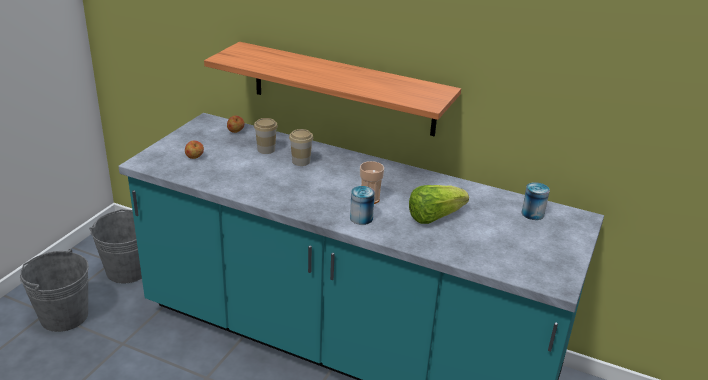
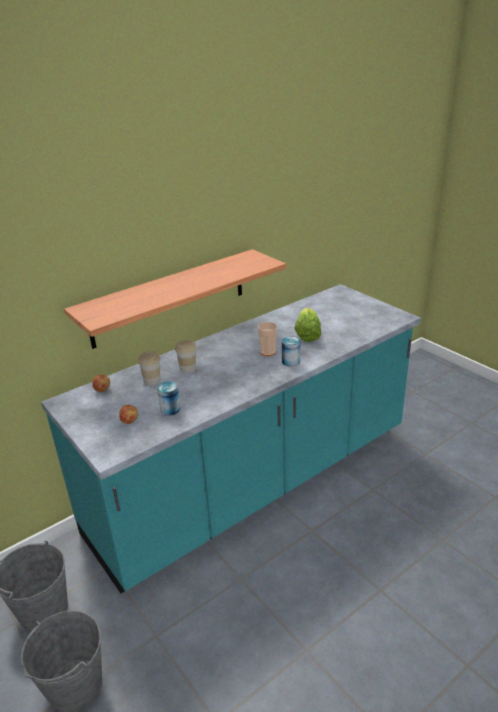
camera: 60 degrees left, 0 degrees up
can [522,182,550,220] -> can moved to [157,381,181,416]

